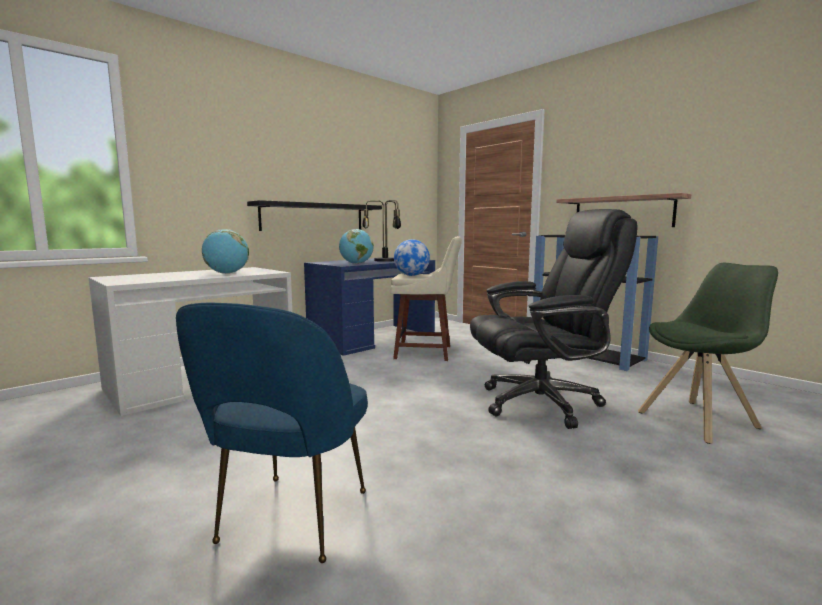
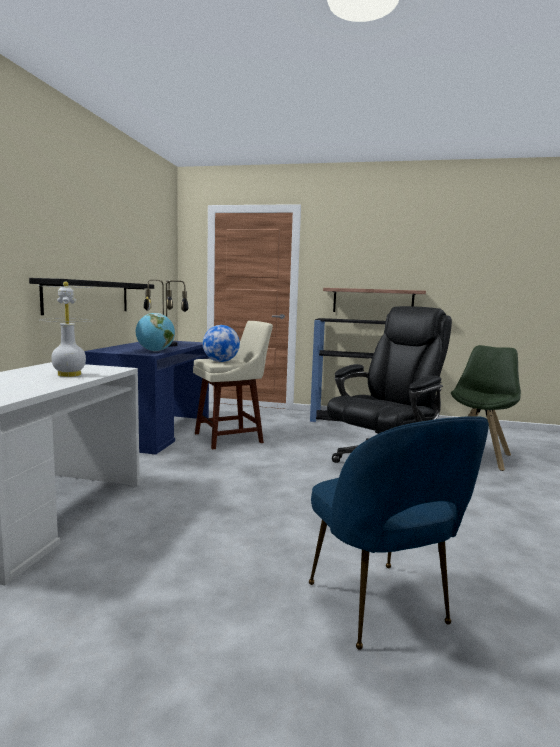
camera: 35 degrees left, 0 degrees up
globe [202,229,249,274] -> white table lamp [40,281,93,377]

